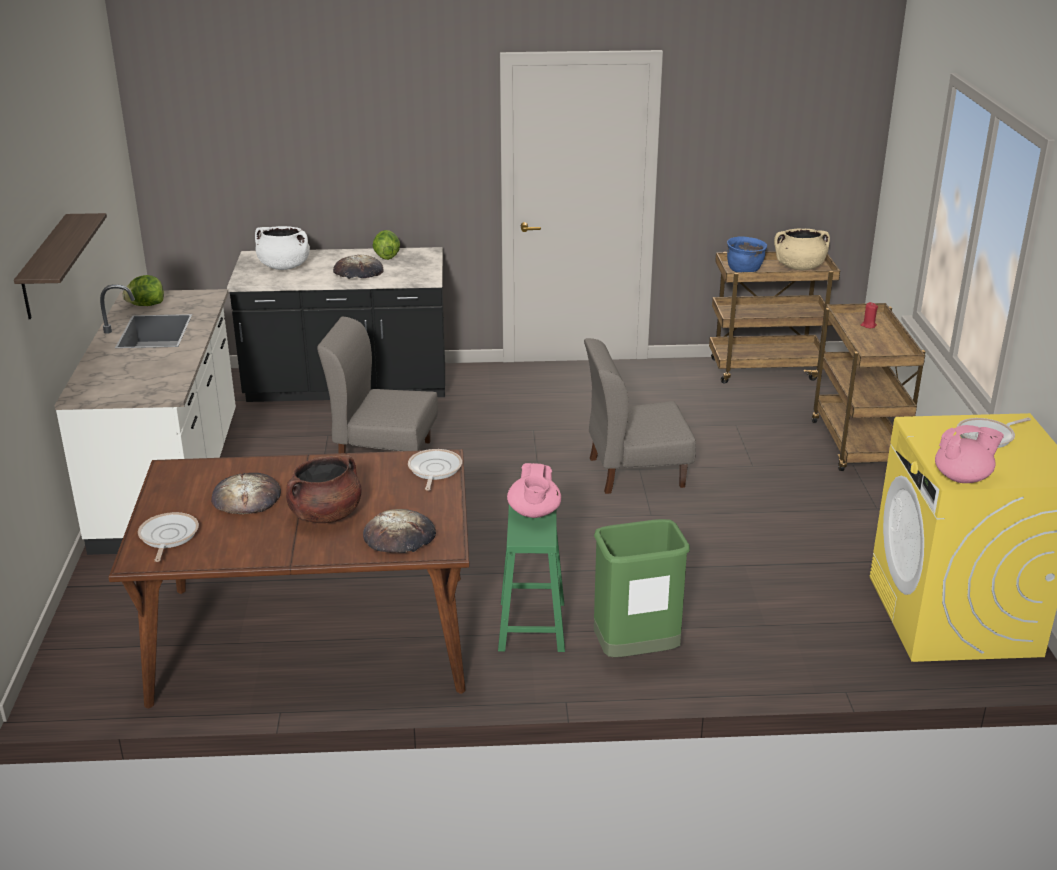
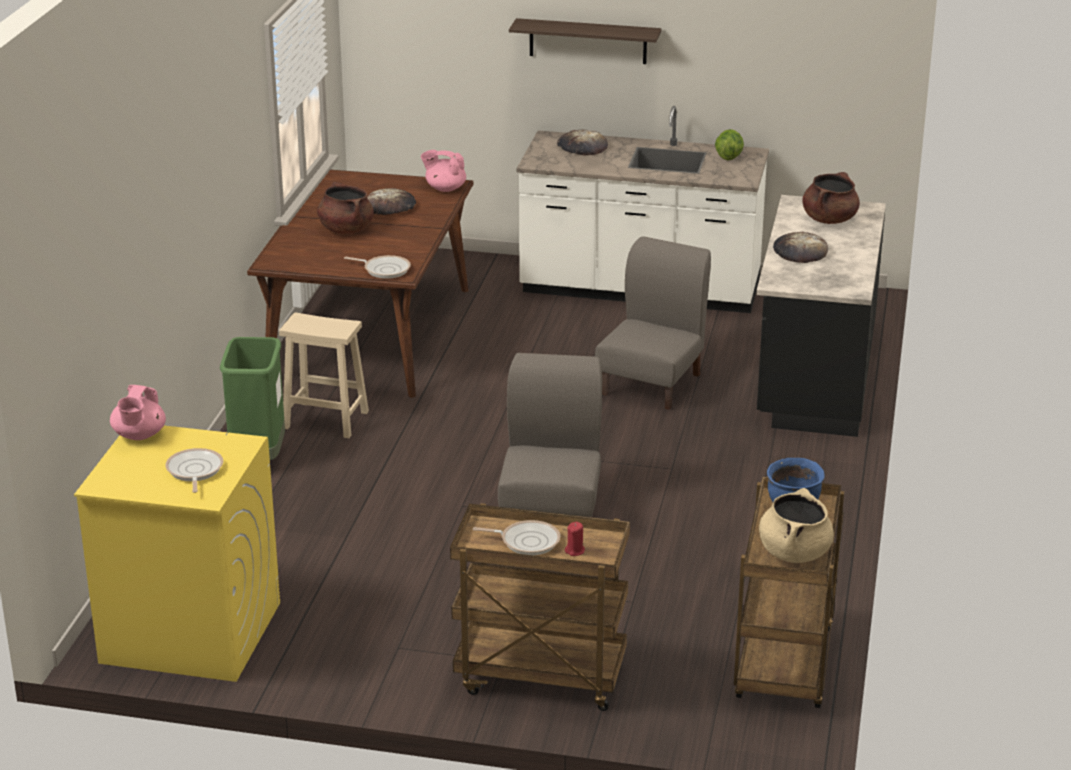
camera: 105 degrees right, 0 degrees up
frying pan [138,512,199,562] -> frying pan moved to [473,520,560,555]
white cooking pot [255,226,310,270] -> brown cooking pot [802,172,860,224]
bread [363,509,436,553] -> bread moved to [557,129,608,156]
lettuce [373,230,400,260] -> none
green stool [498,505,565,652] -> beige stool [279,313,369,438]
pink teapot [507,463,561,518] -> pink teapot moved to [421,150,466,192]

